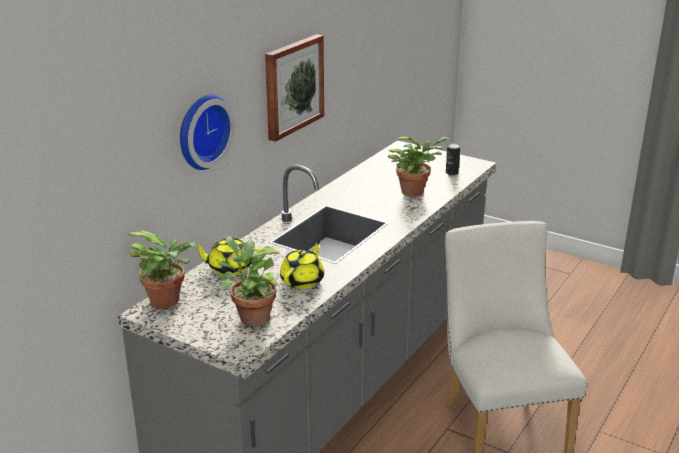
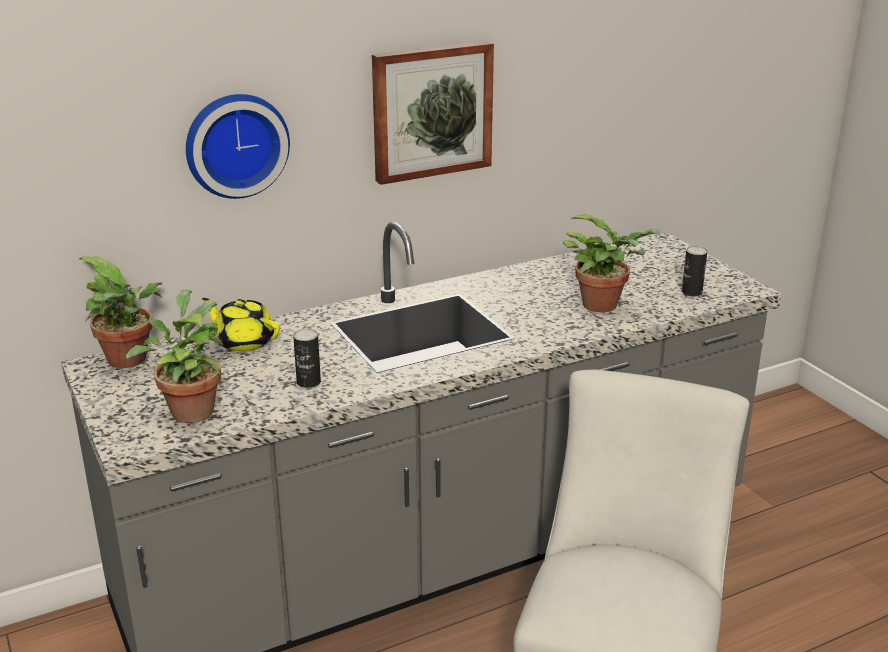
camera: 30 degrees right, 0 degrees up
yellow teapot [280,242,324,289] -> can [293,328,321,388]

